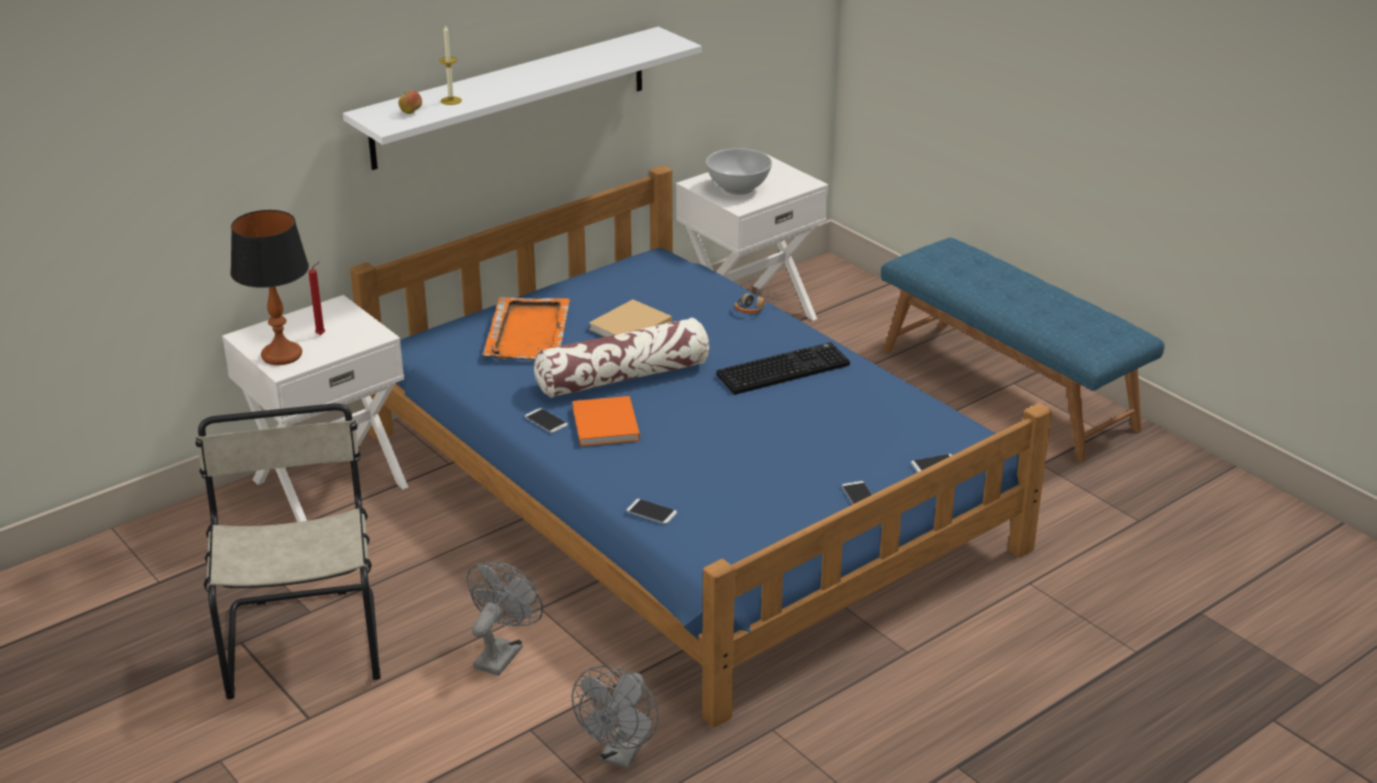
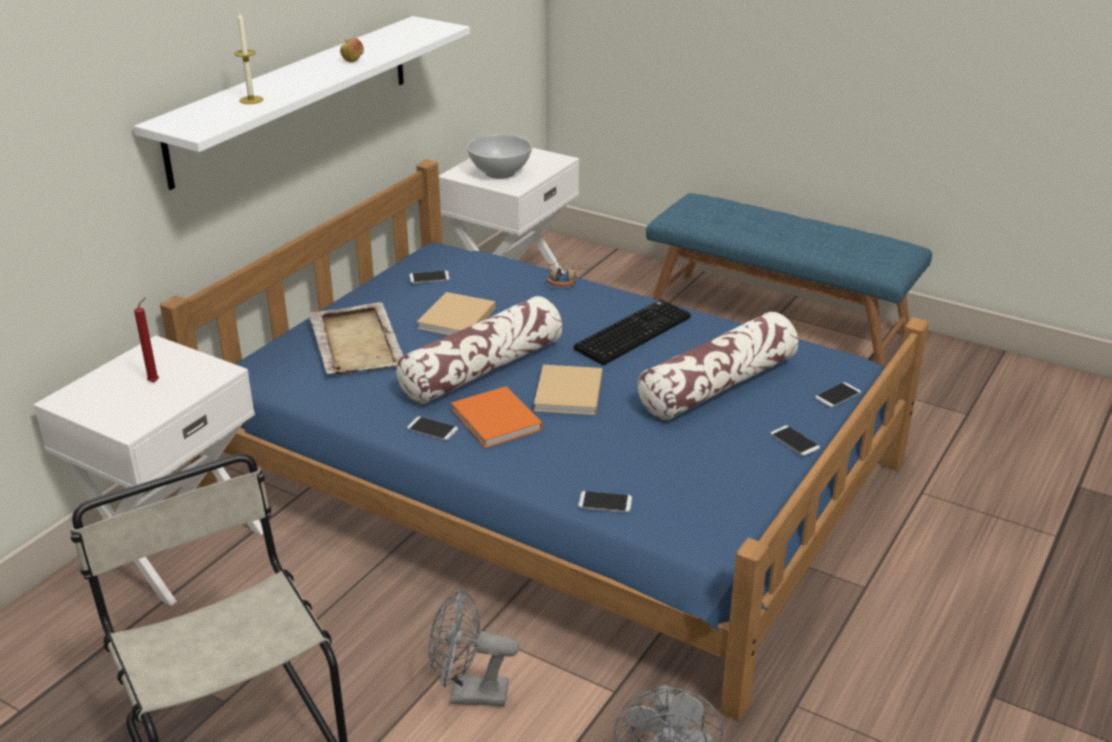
camera: 20 degrees left, 0 degrees up
table lamp [230,210,309,365] -> none
apple [398,90,422,114] -> apple moved to [340,38,364,62]
grey fan [466,562,543,676] -> grey fan turned 90 degrees counterclockwise [428,588,519,707]
orange tray [483,297,570,360] -> beige tray [308,302,403,375]
none -> phone [410,271,450,283]
none -> beige book [534,365,602,415]
none -> pillow [638,312,798,420]

